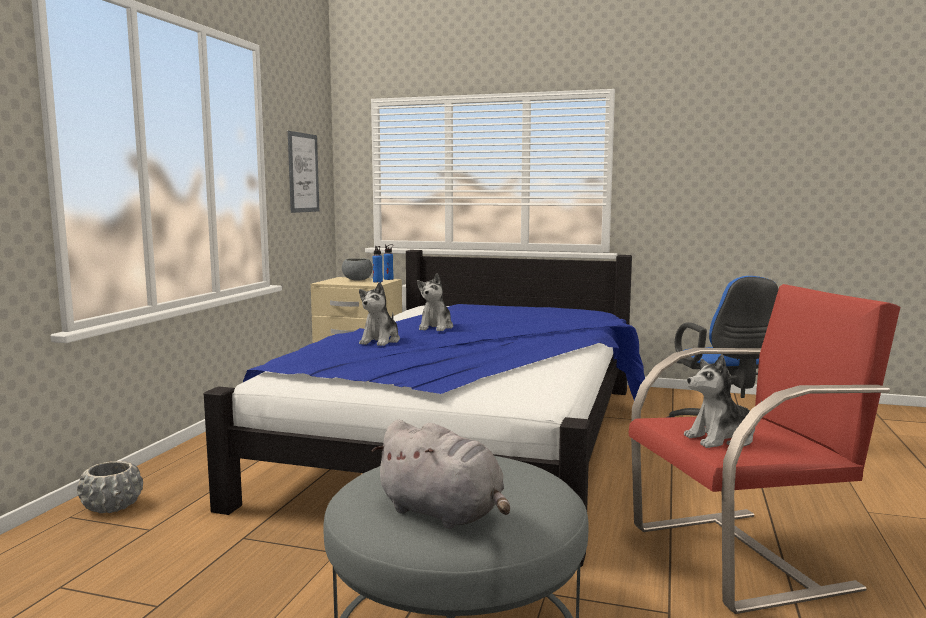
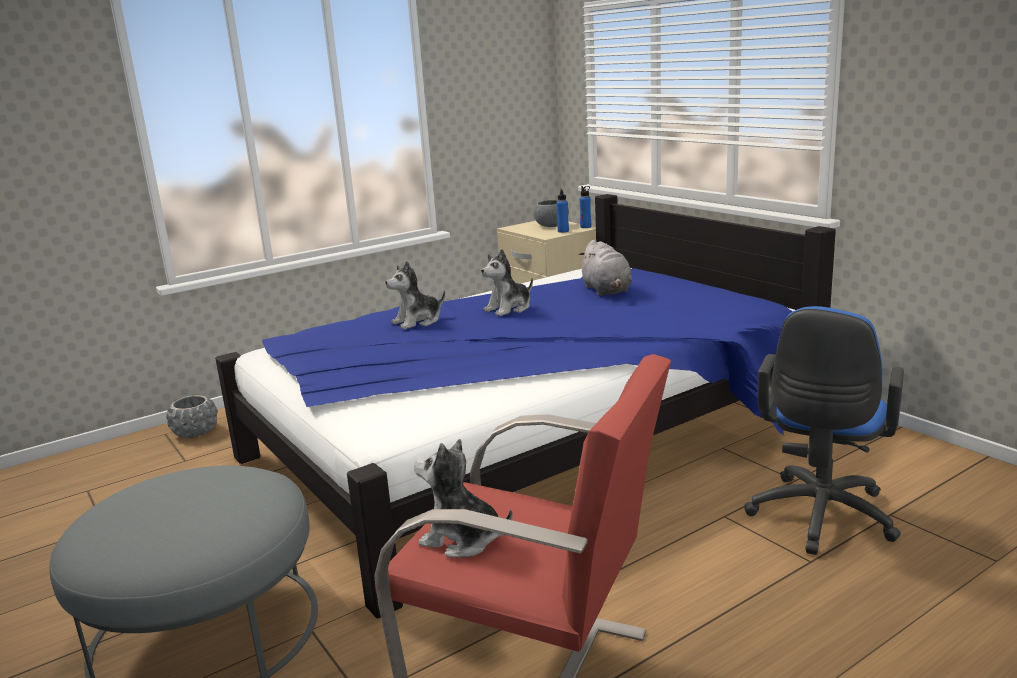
camera: 40 degrees right, 10 degrees up
picture [288,131,319,213] -> none
grey plush toy [372,420,510,529] -> grey plush toy moved to [579,240,632,296]

